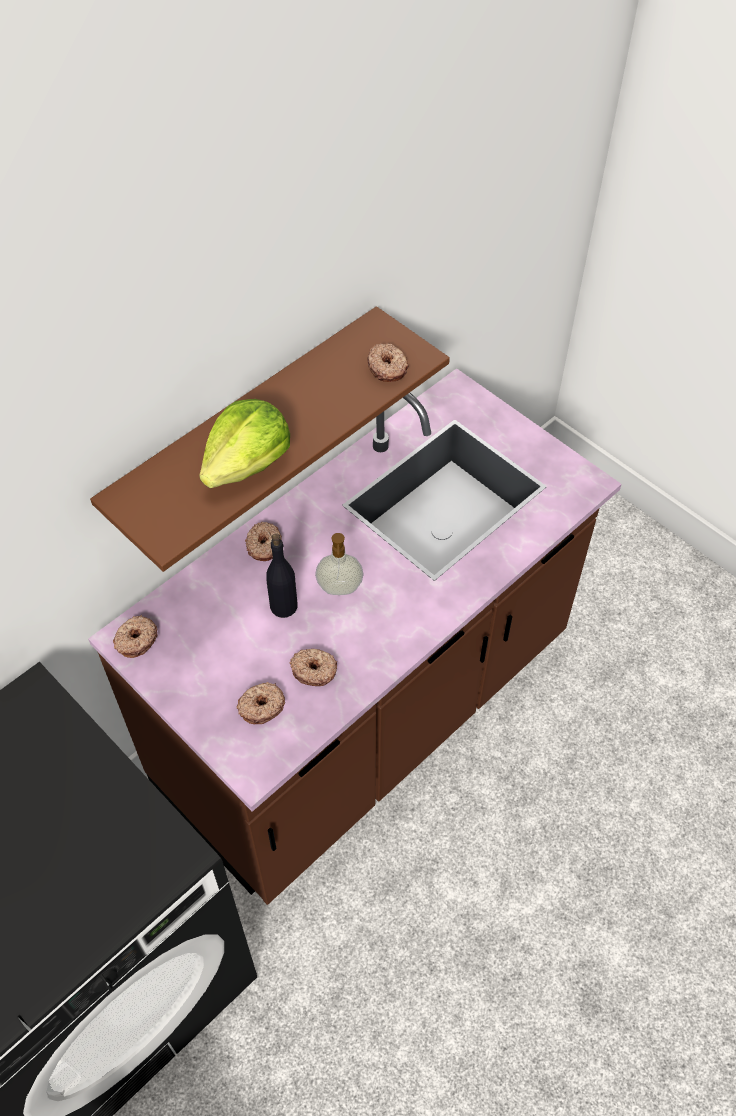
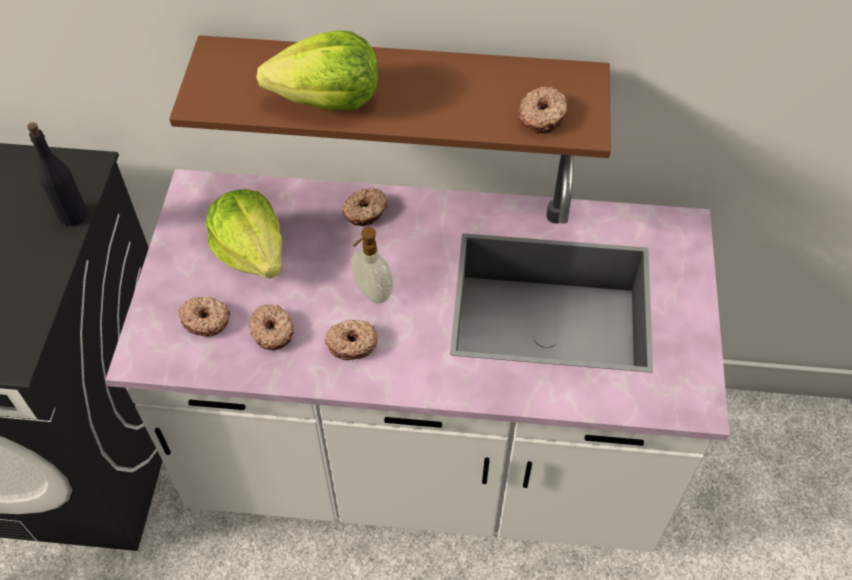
camera: 50 degrees right, 0 degrees up
brown counter [88,368,621,905] -> white counter [105,155,729,552]
donut [113,615,157,658] -> donut moved to [325,320,377,360]
black bottle [266,533,297,618] -> black bottle moved to [27,122,88,226]
none -> lettuce [206,189,282,278]

